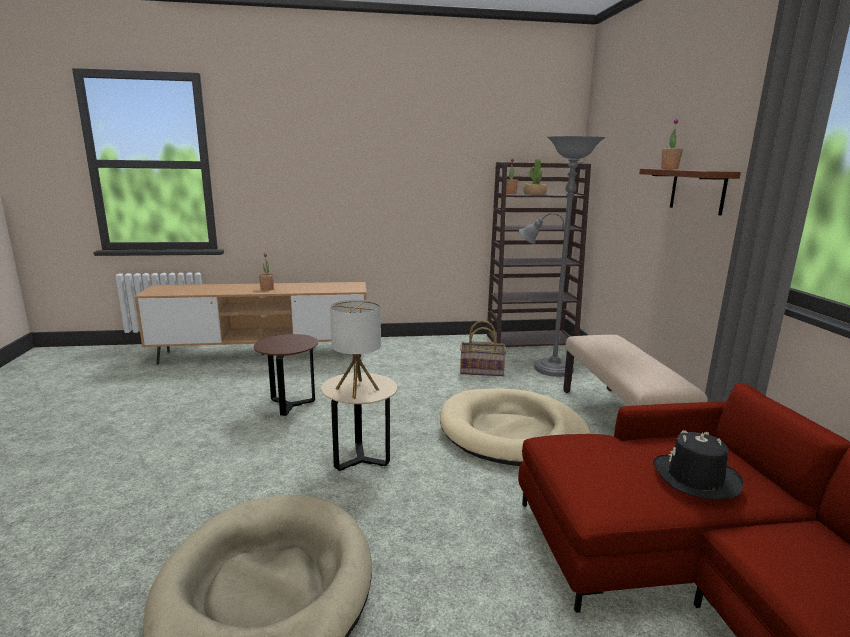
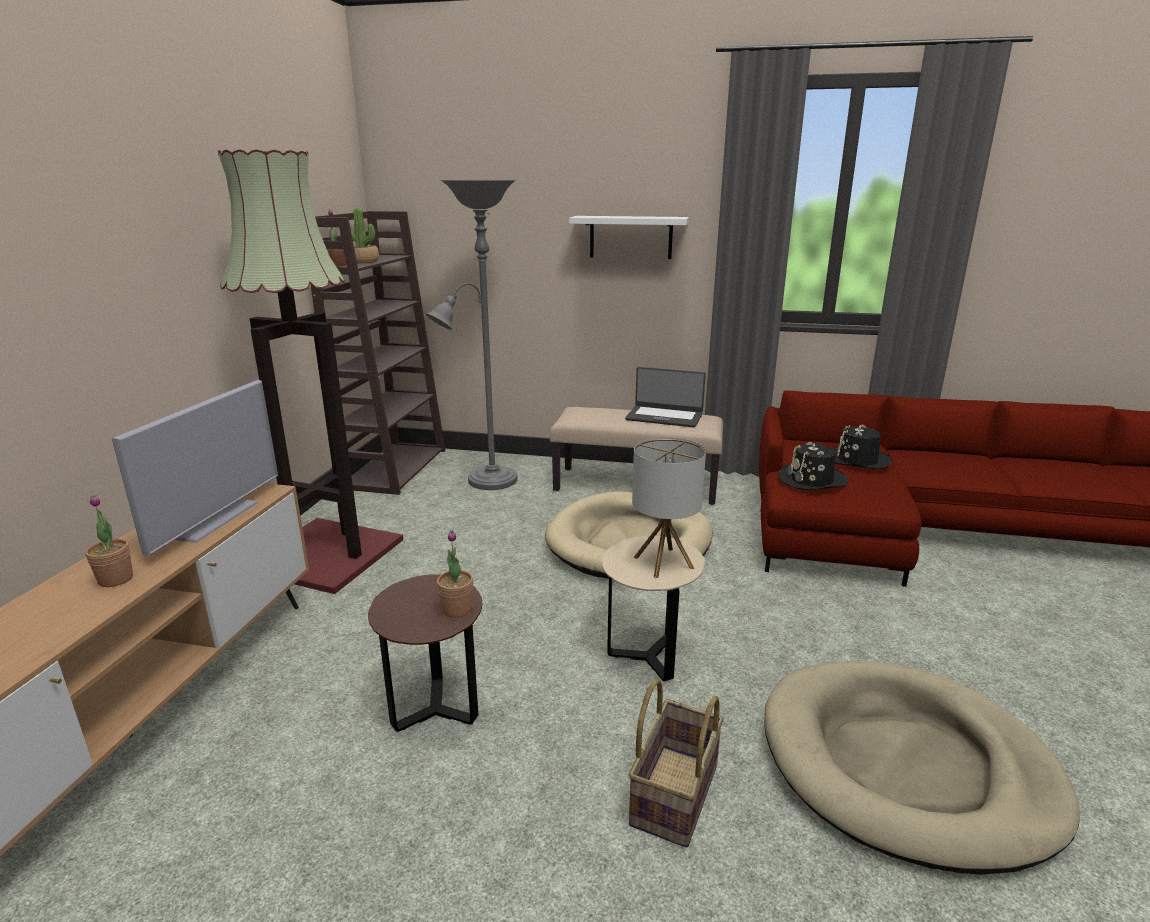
camera: 70 degrees left, 5 degrees up
basket [460,320,506,376] -> basket moved to [629,679,724,848]
brown shelf [639,169,741,216] -> white shelf [569,216,689,259]
potted plant [661,118,683,169] -> potted plant moved to [437,530,473,618]
none -> television [112,380,278,556]
none -> floor lamp [218,149,403,594]
none -> laptop [625,367,706,427]
none -> black hat [778,441,848,490]

